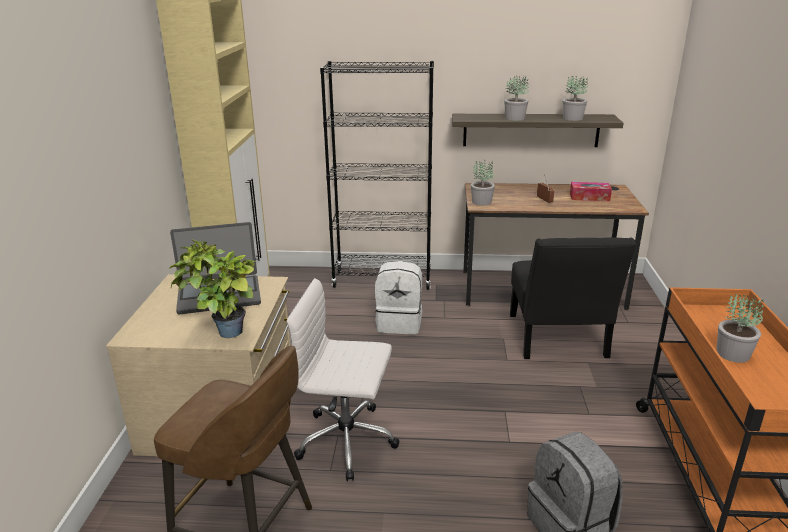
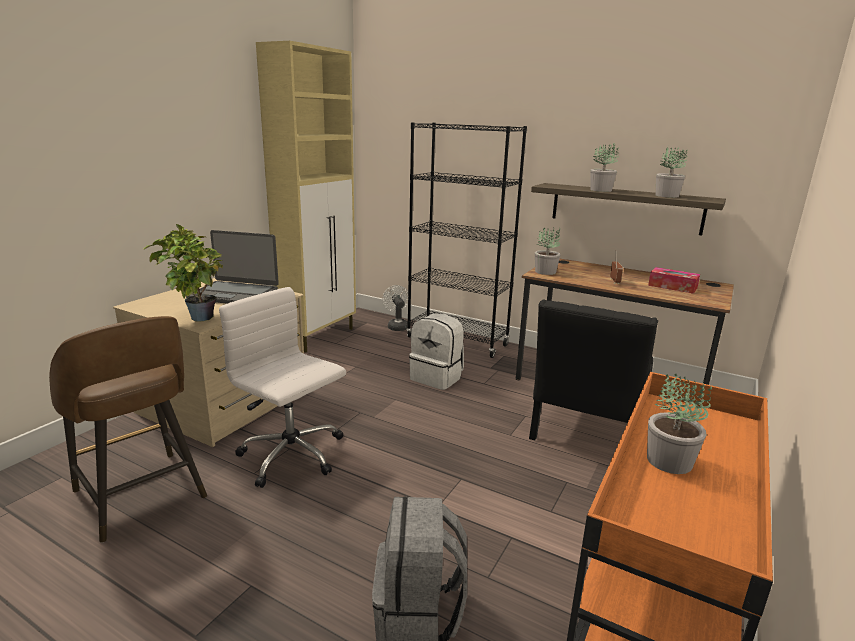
camera: 25 degrees right, 5 degrees down
none -> white fan [382,285,408,331]

